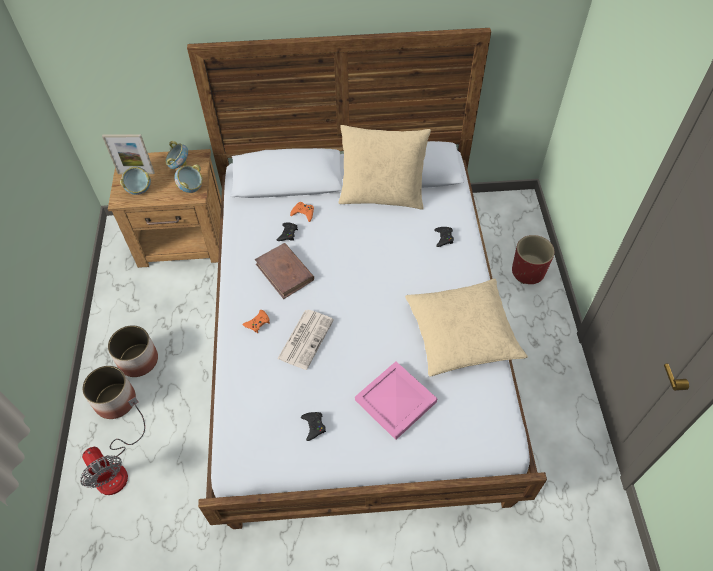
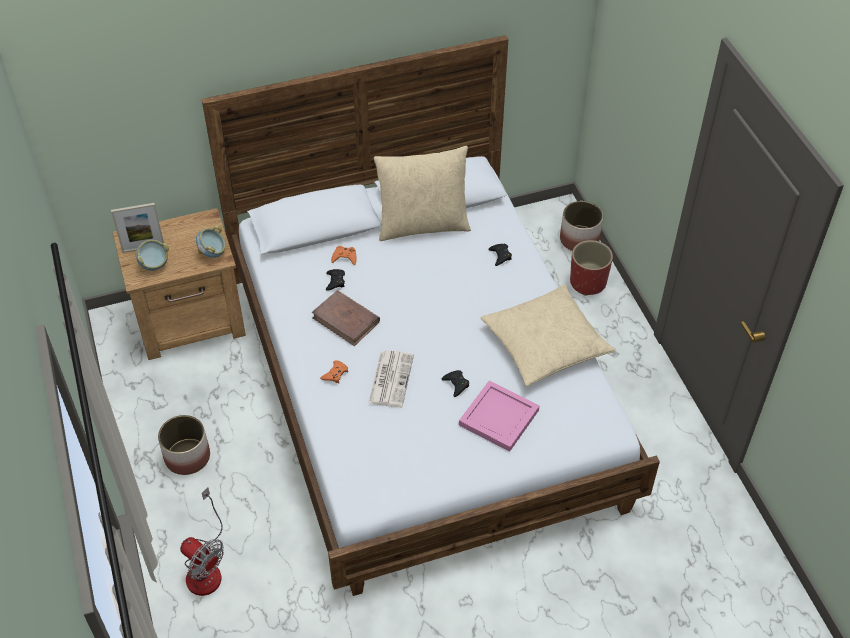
camera: 15 degrees left, 5 degrees down
planter [82,366,136,419] -> planter moved to [560,201,603,251]
bowl [165,141,188,169] -> none
black game controller [301,412,326,441] -> black game controller moved to [442,370,469,397]

